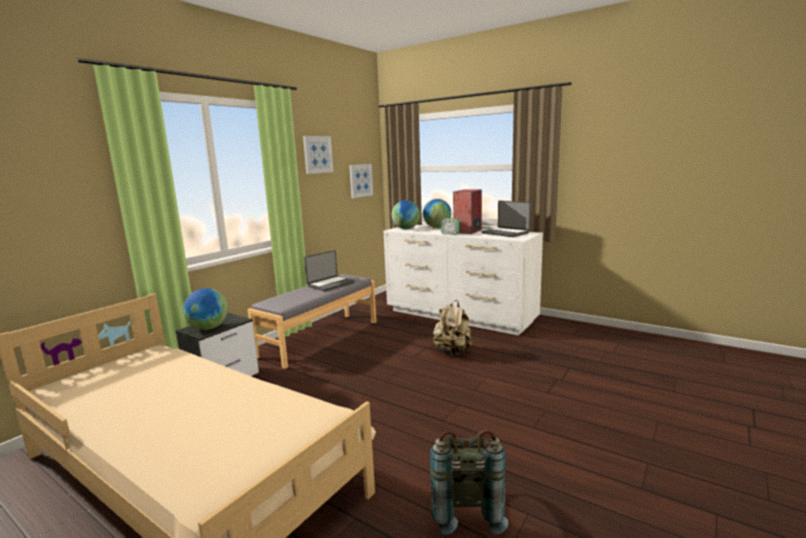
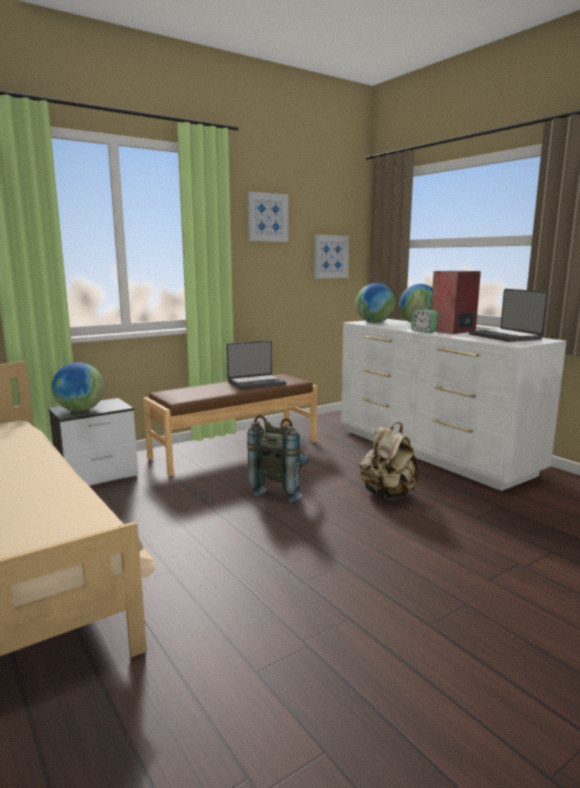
camera: 20 degrees right, 0 degrees up
grey bench [248,274,376,369] -> brown bench [143,374,317,476]
grey backpack [430,430,508,535] -> grey backpack moved to [247,415,309,502]

